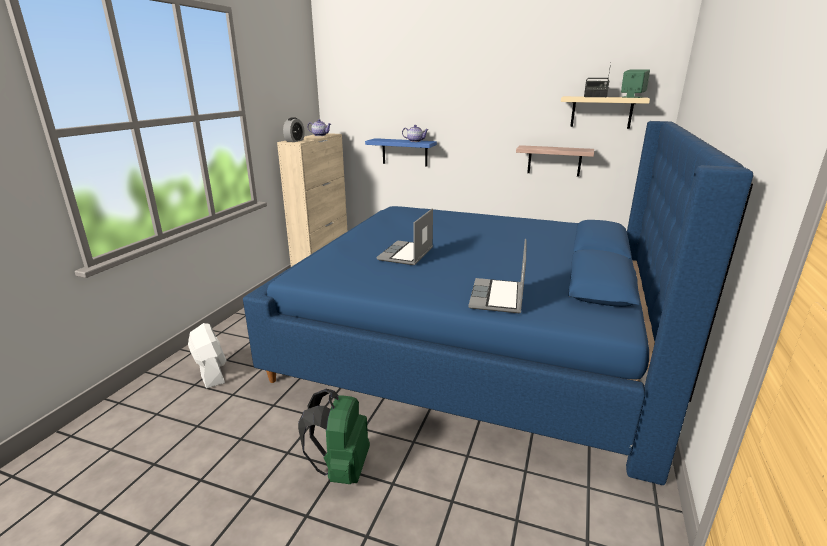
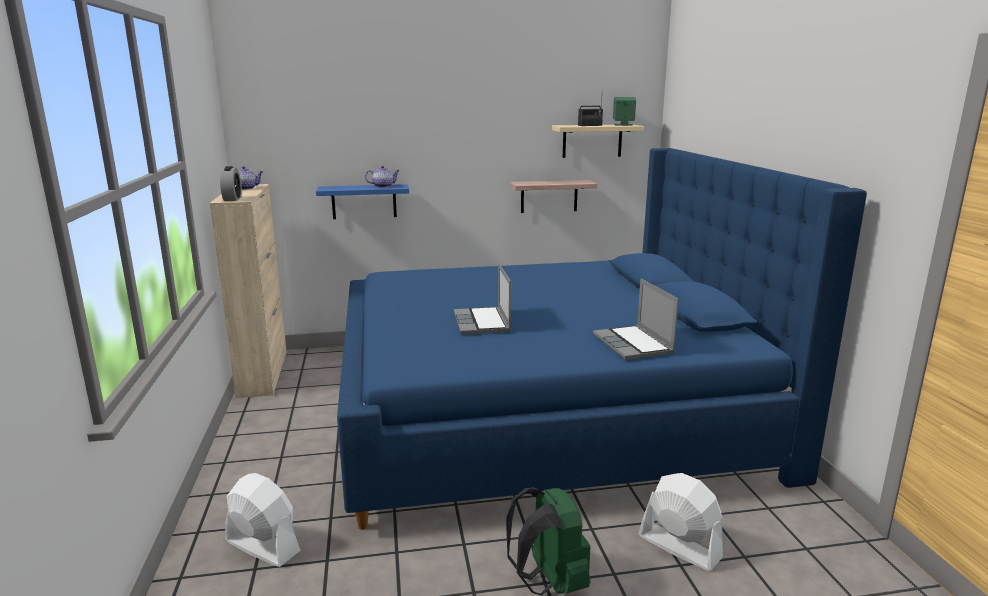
camera: 30 degrees left, 5 degrees down
none -> white fan [638,473,723,571]

